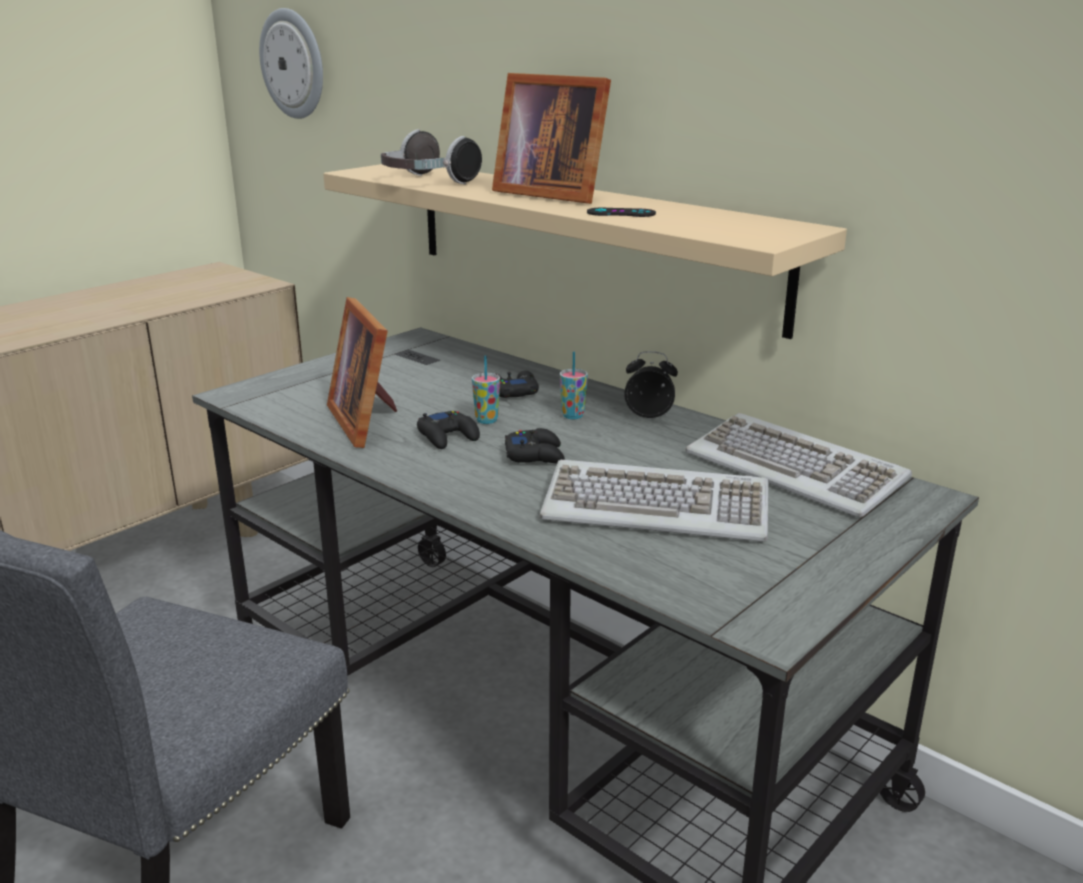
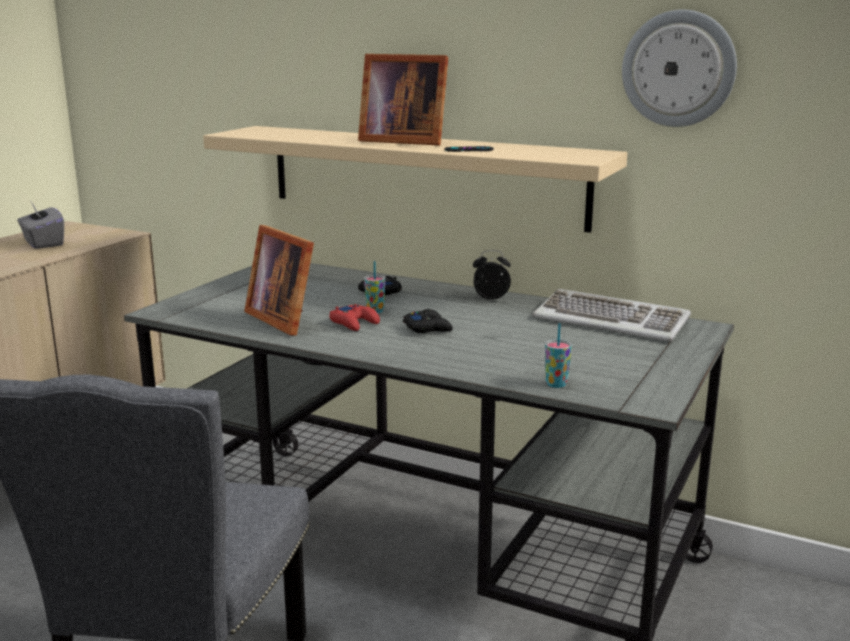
camera: 15 degrees left, 5 degrees down
wall clock [259,8,323,119] -> wall clock moved to [622,10,737,127]
headphones [381,129,482,185] -> none
black game controller [417,411,480,449] -> red game controller [329,304,380,331]
keyboard [539,460,769,541] -> none
cup [560,351,588,419] -> cup moved to [545,323,572,388]
none -> grey tissue box [17,202,64,249]

